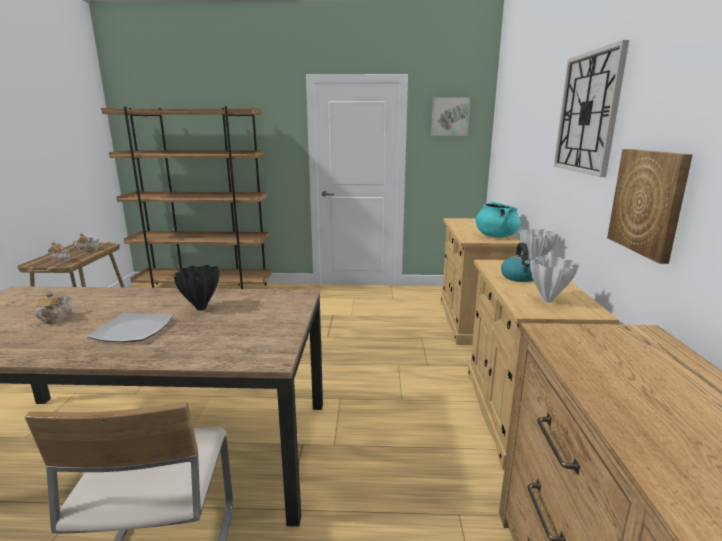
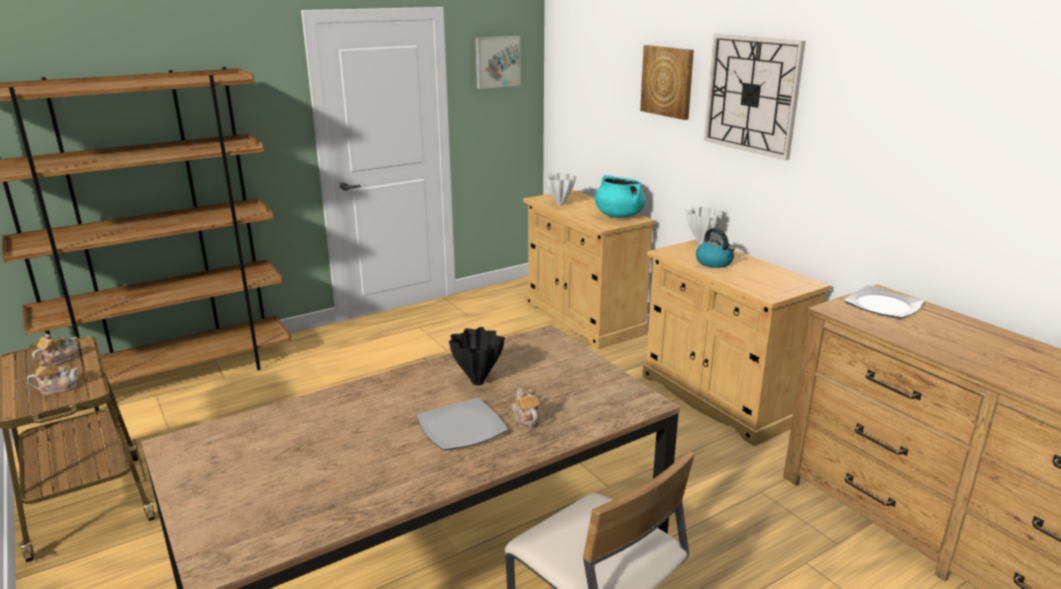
camera: 35 degrees left, 5 degrees up
teapot [35,292,73,324] -> teapot moved to [512,388,540,429]
white vase [530,255,579,302] -> white vase moved to [546,173,576,205]
picture [607,149,693,264] -> picture moved to [640,45,694,120]
none -> plate [844,285,924,318]

